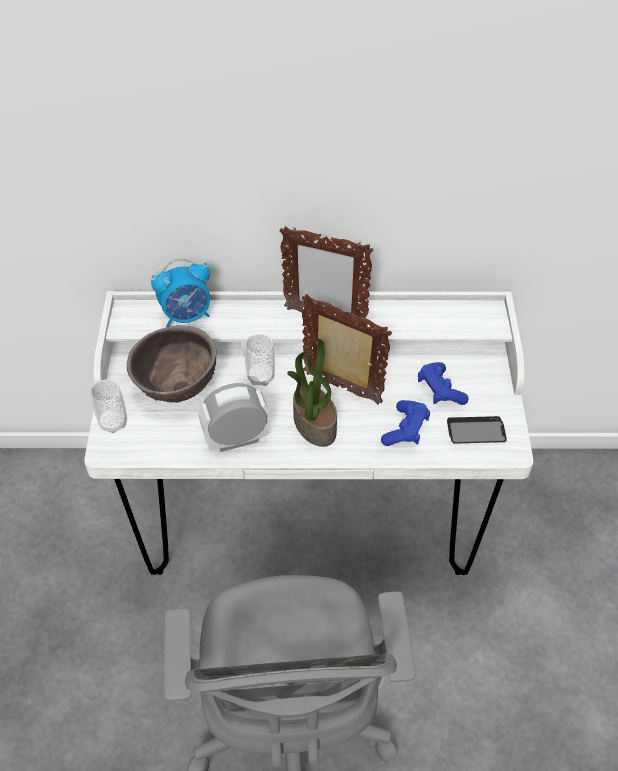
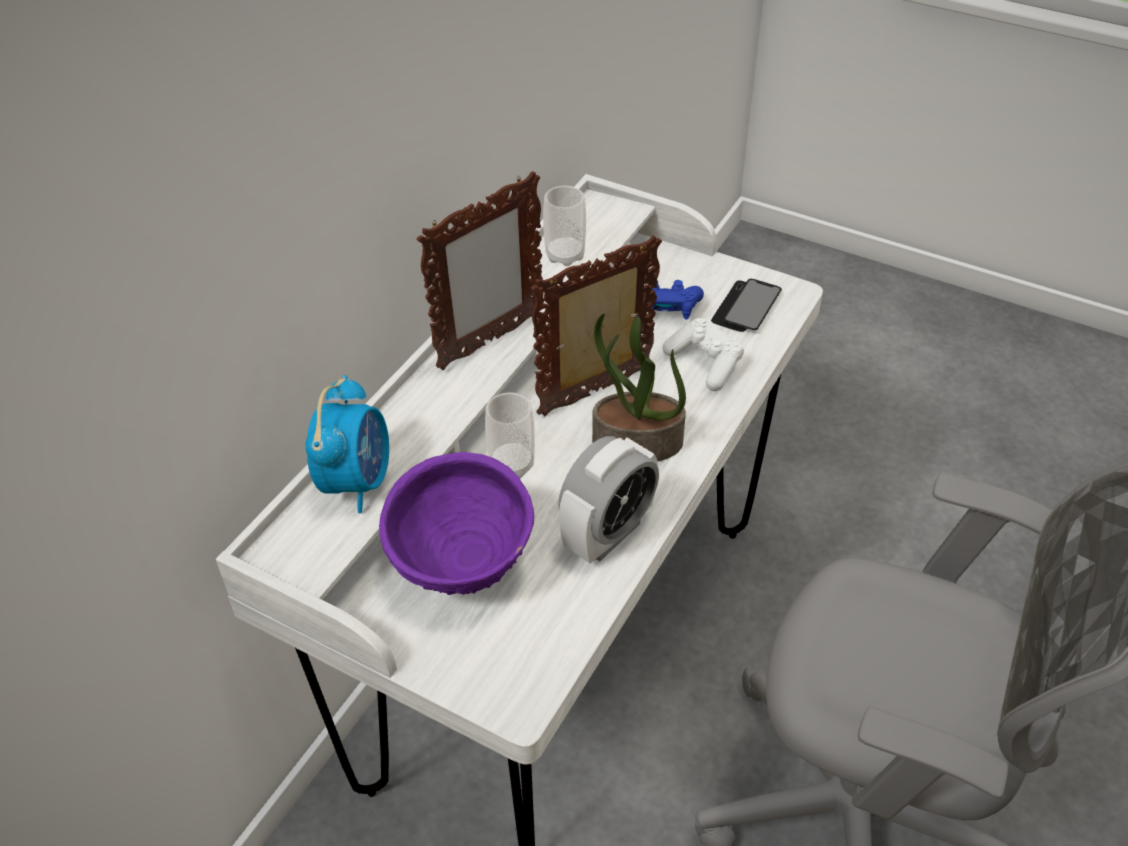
camera: 60 degrees left, 5 degrees down
cup [90,379,127,433] -> cup moved to [543,186,586,266]
brown bowl [127,325,217,403] -> purple bowl [379,452,534,595]
alarm clock [199,383,271,452] -> alarm clock turned 150 degrees counterclockwise [558,436,659,563]
blue game controller [381,400,430,446] -> white game controller [663,318,744,391]

